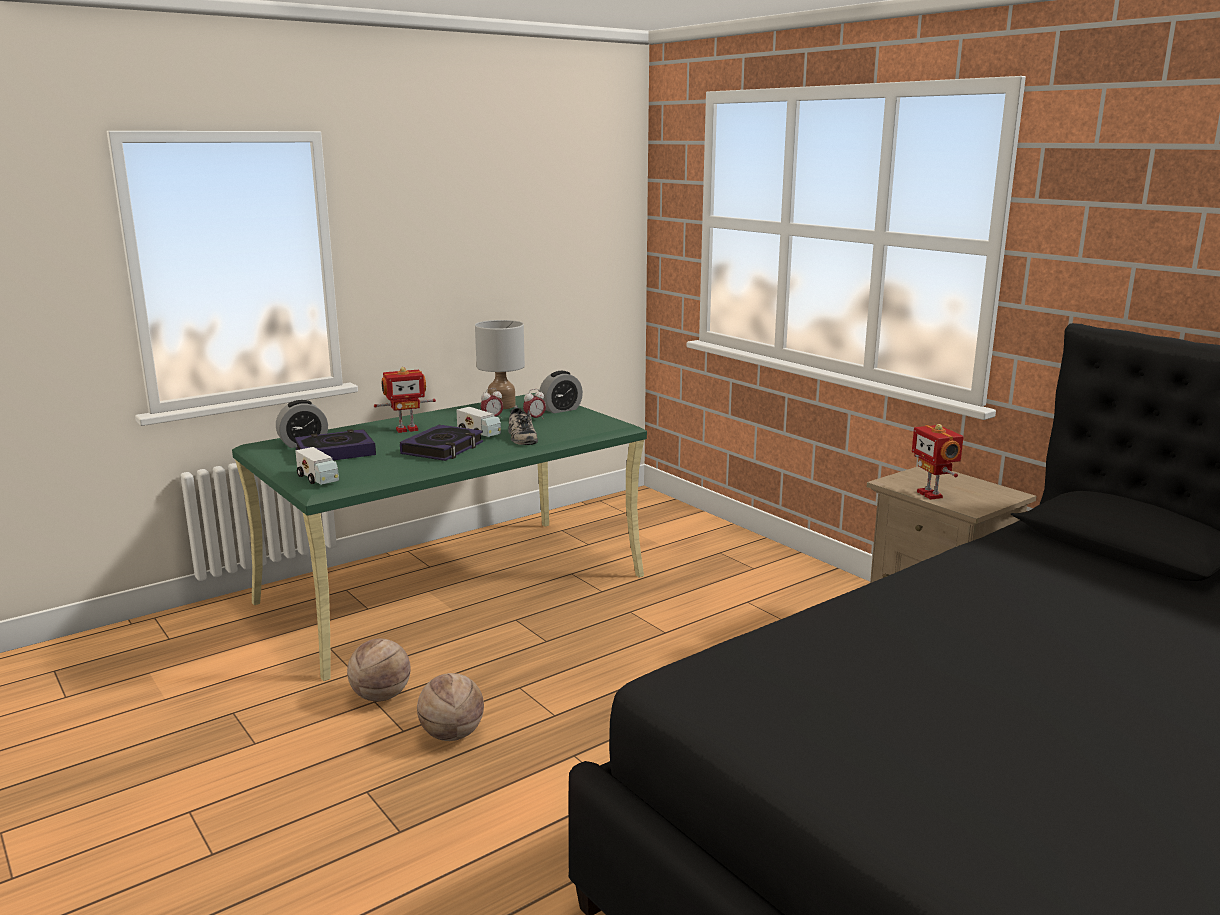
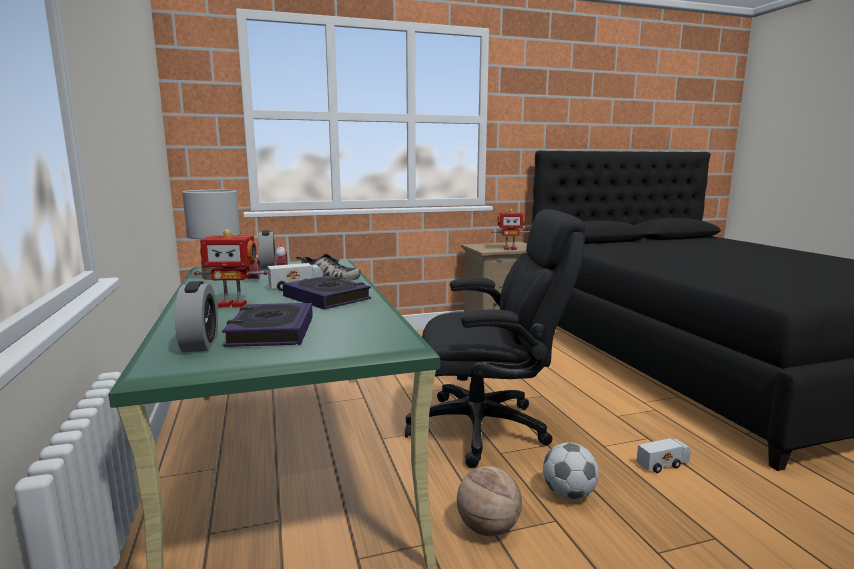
camera: 70 degrees left, 5 degrees down
toy truck [295,447,339,485] -> toy truck moved to [636,438,691,473]
toy robot [374,367,436,433] -> toy robot turned 90 degrees clockwise [194,229,268,307]
basketball [417,673,484,741] -> football [543,443,599,500]
none -> black office chair [405,209,585,468]

